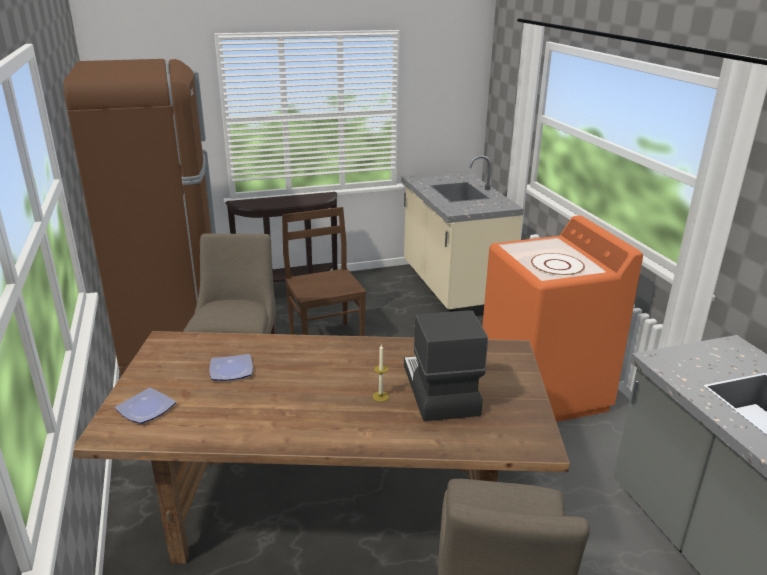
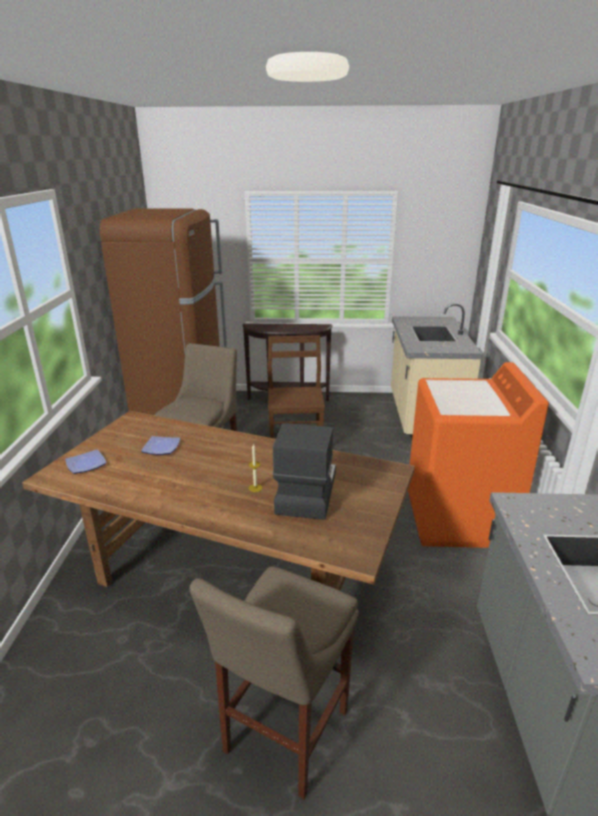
camera: 20 degrees right, 0 degrees up
white plate [531,253,585,276] -> none

